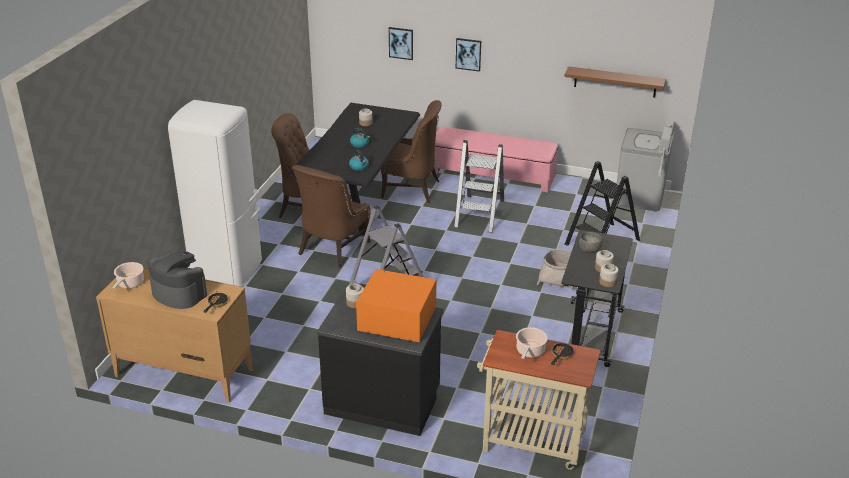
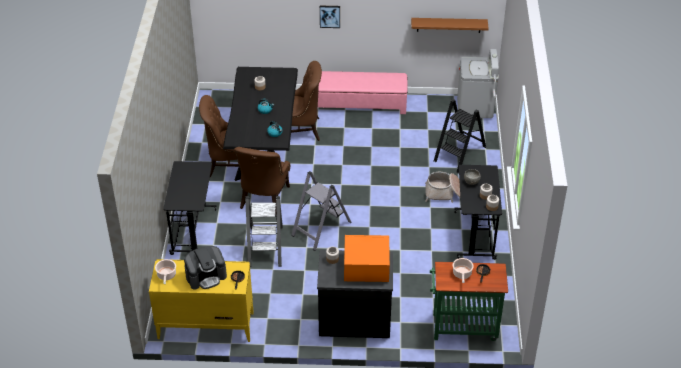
camera: 15 degrees left, 10 degrees up
brown cabinet [96,267,253,403] -> yellow cabinet [149,259,254,342]
coffee machine [148,251,207,309] -> coffee machine turned 135 degrees clockwise [184,246,227,290]
white fridge [168,100,262,286] -> black desk [163,161,217,255]
picture [389,27,413,60] -> none
grey step ladder [454,140,504,233] -> grey step ladder moved to [245,196,283,267]
beige cart [477,330,600,470] -> green cart [430,262,508,341]

